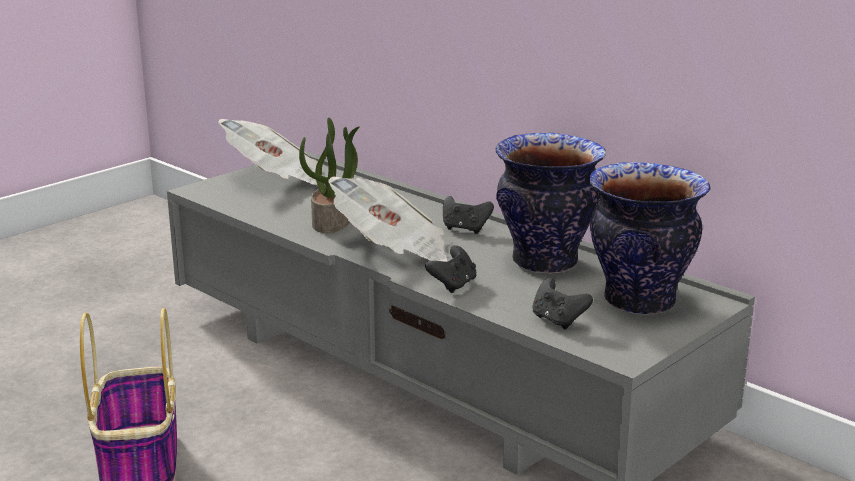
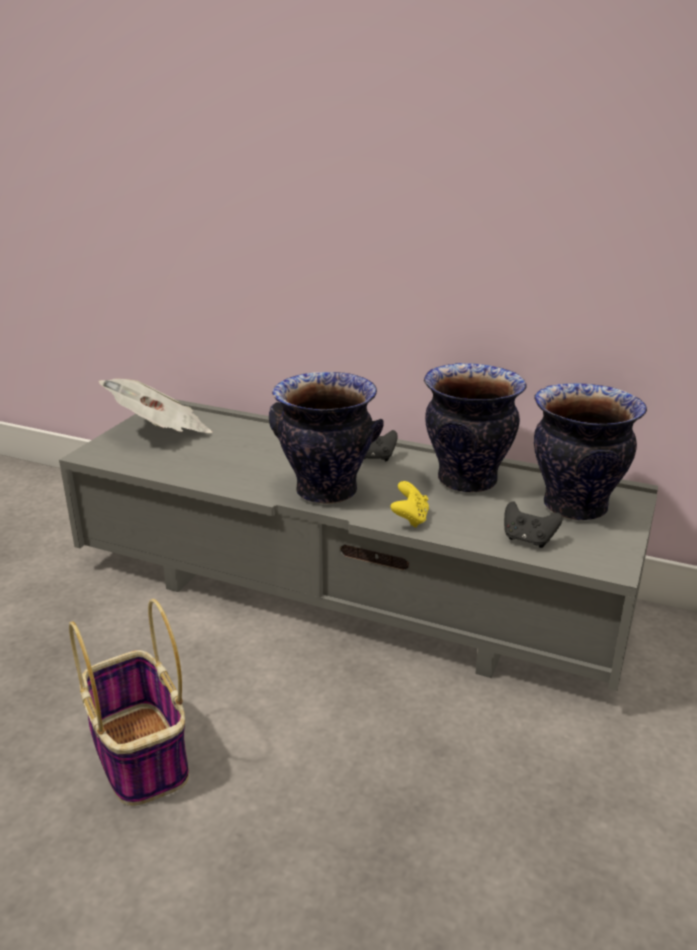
camera: 20 degrees left, 5 degrees up
potted plant [299,117,360,233] -> none
newspaper [328,177,447,262] -> vase [269,372,384,504]
black game controller [425,245,476,293] -> yellow game controller [391,481,429,528]

